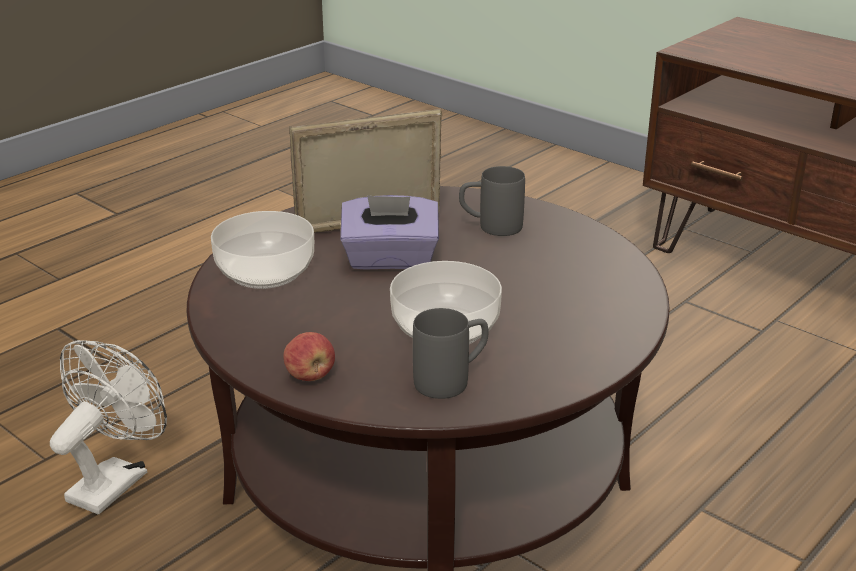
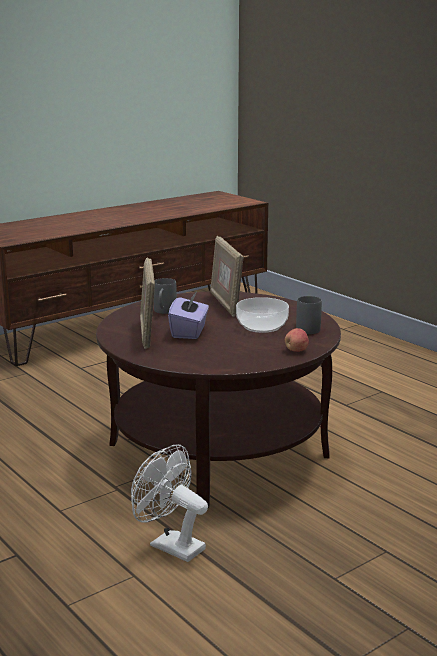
camera: 80 degrees left, 10 degrees down
bowl [211,211,314,289] -> none
none -> picture frame [210,236,243,317]

